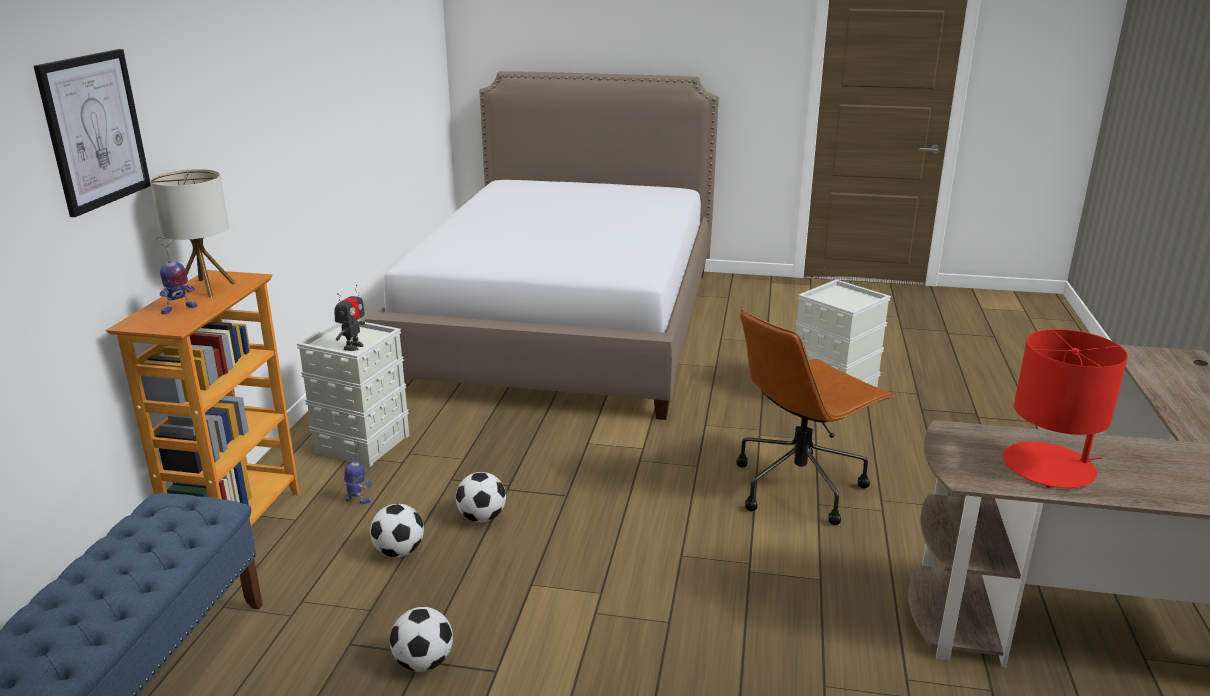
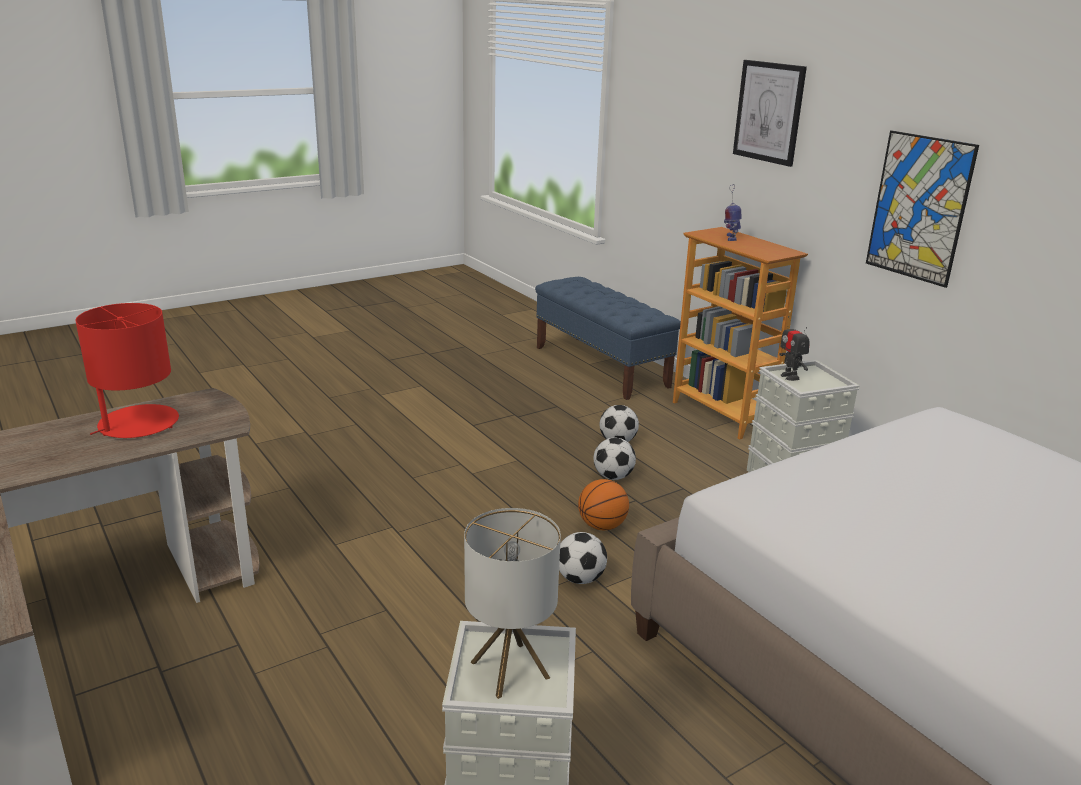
camera: 135 degrees right, 0 degrees up
table lamp [150,169,236,298] -> table lamp moved to [464,508,561,699]
toy robot [344,440,372,504] -> none
football [390,607,453,672] -> football moved to [559,532,607,584]
brown office chair [737,309,894,525] -> none
none -> basketball [578,479,629,530]
none -> picture [866,130,979,288]

